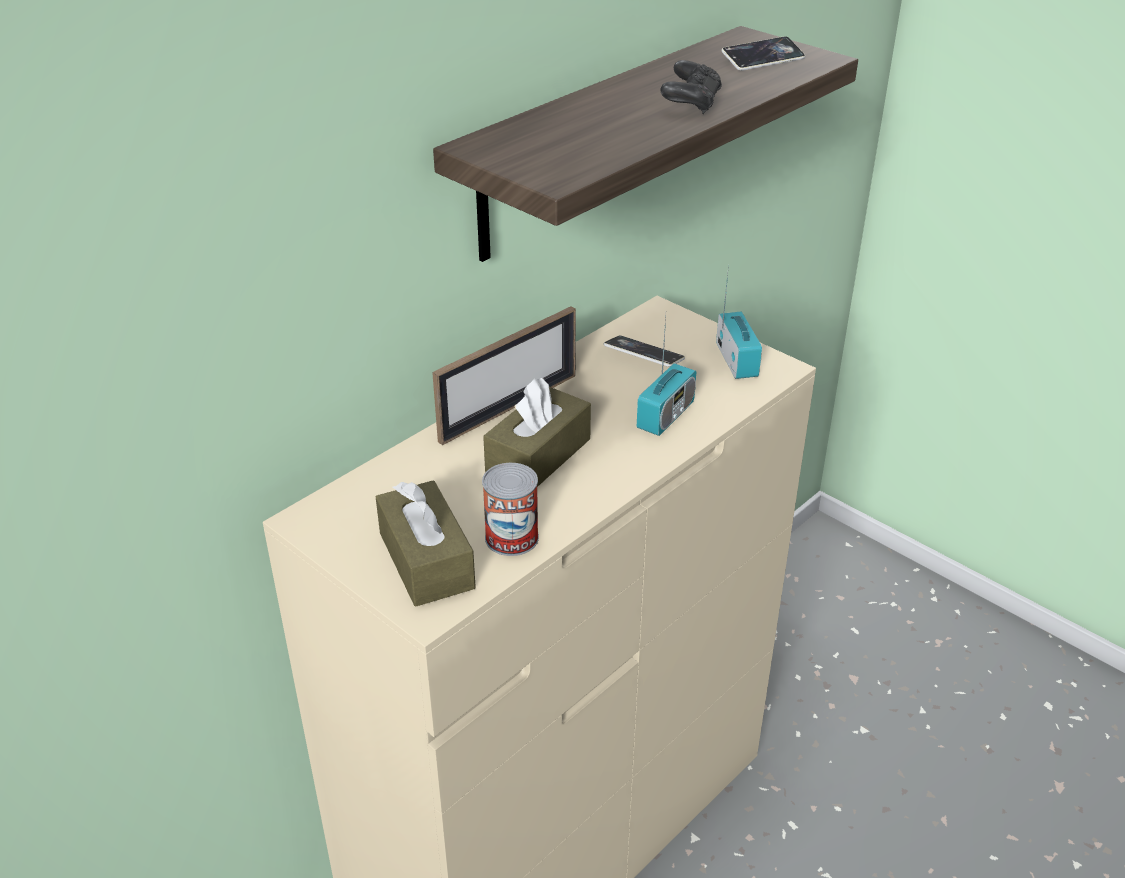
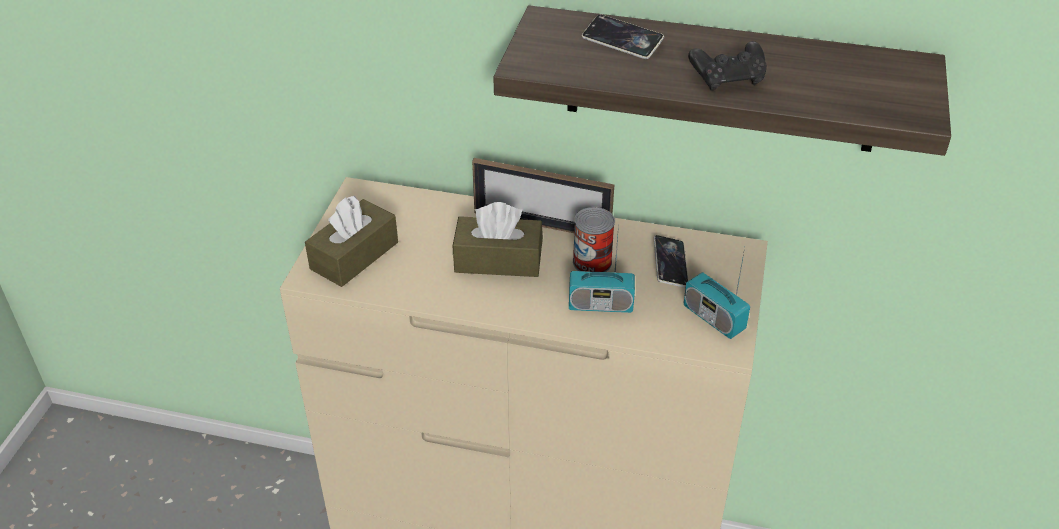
camera: 60 degrees right, 5 degrees up
can [482,463,539,556] -> can moved to [573,207,615,272]
radio [716,264,762,379] -> radio turned 90 degrees clockwise [684,248,750,339]
phone [721,36,805,71] -> phone moved to [582,14,664,59]

